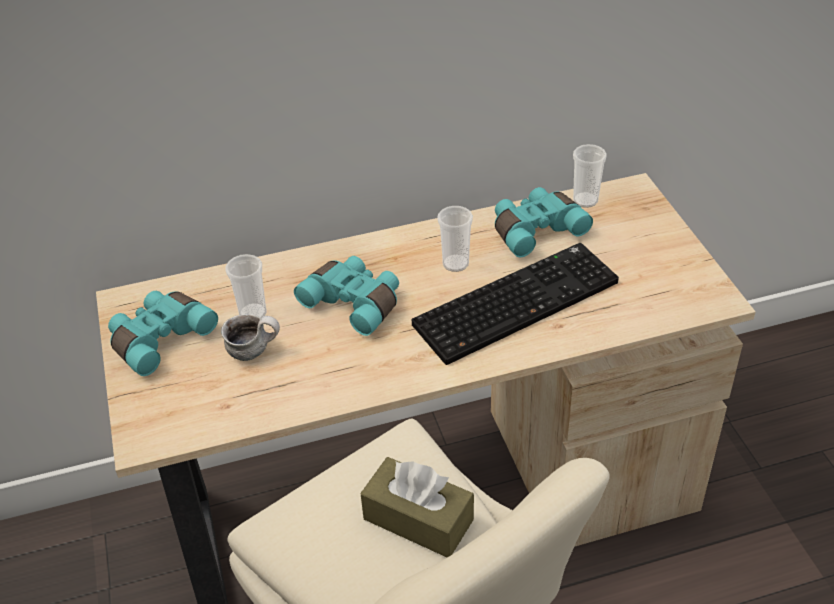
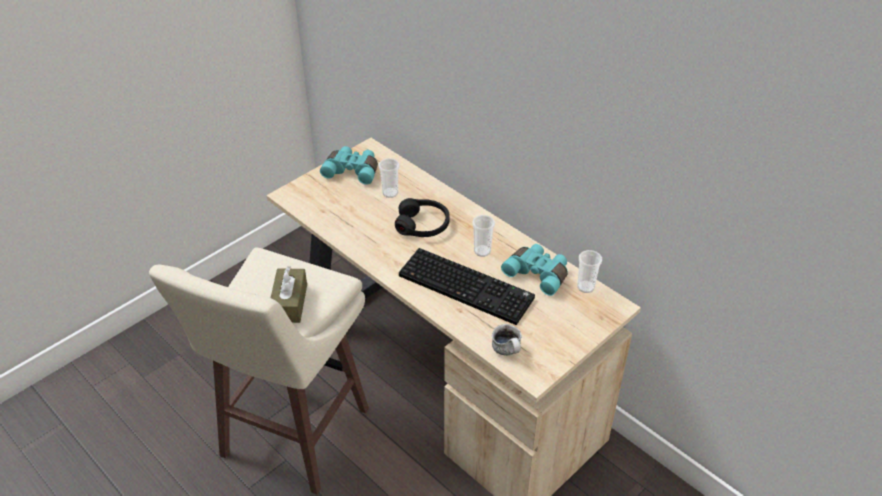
camera: 60 degrees right, 0 degrees up
mug [221,314,280,361] -> mug moved to [492,324,522,356]
turquoise binoculars [294,256,399,336] -> black headphones [395,198,450,237]

